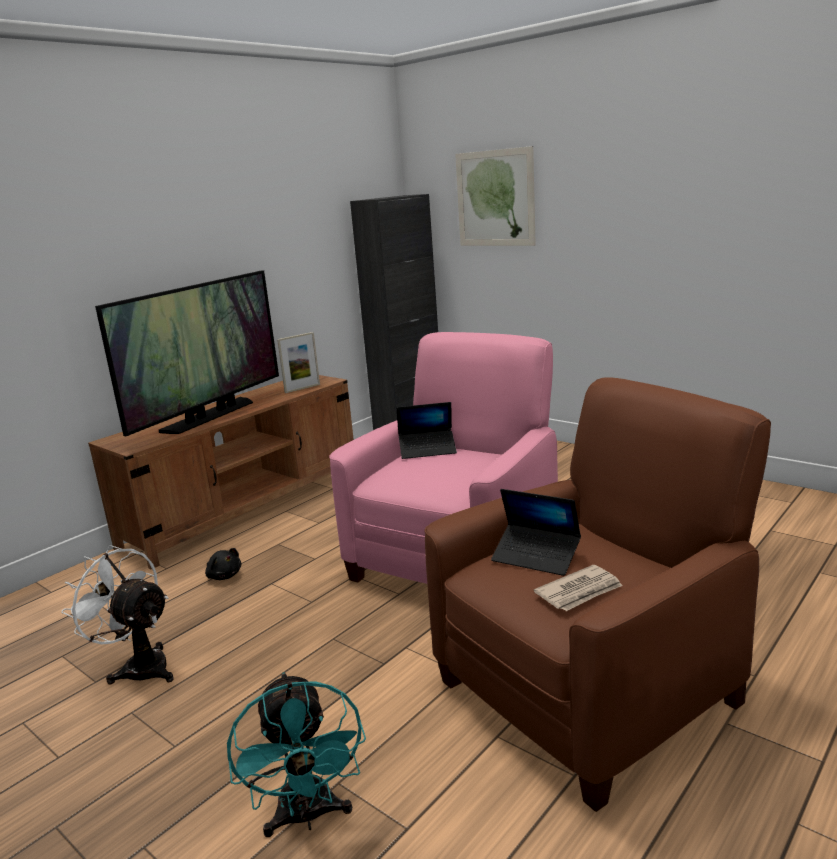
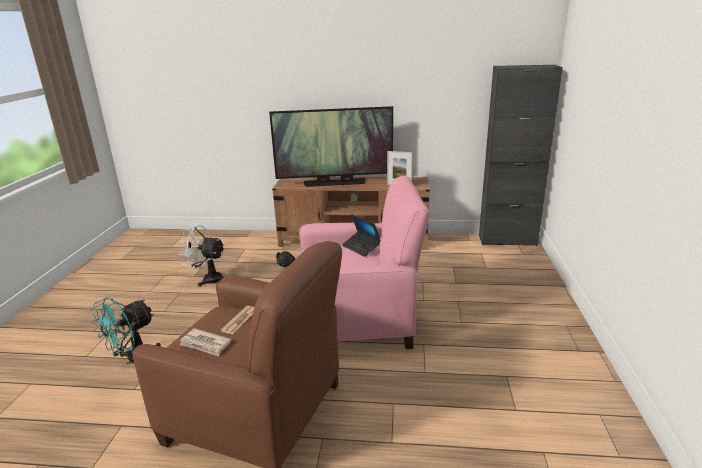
camera: 55 degrees right, 5 degrees up
white fan [61,545,174,685] -> white fan turned 75 degrees counterclockwise [178,225,225,287]
picture [455,146,536,246] -> none
laptop [491,489,581,576] -> newspaper [221,306,254,334]

